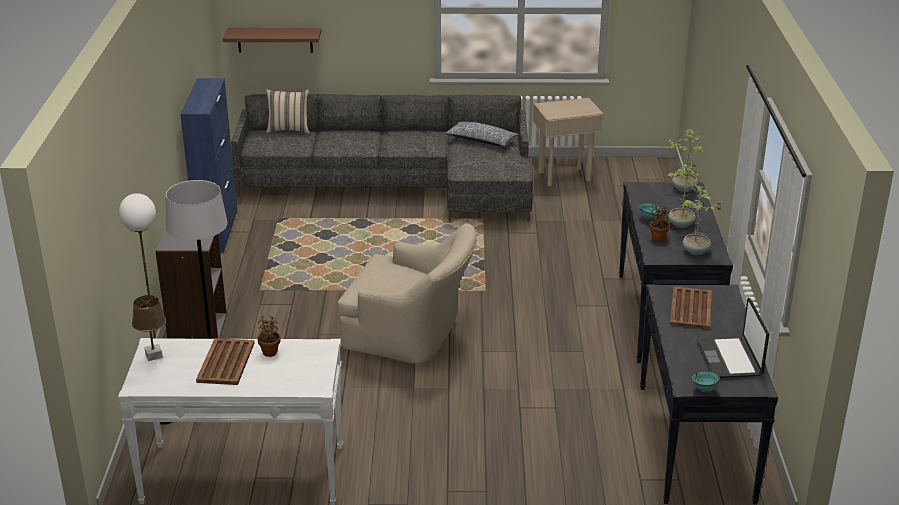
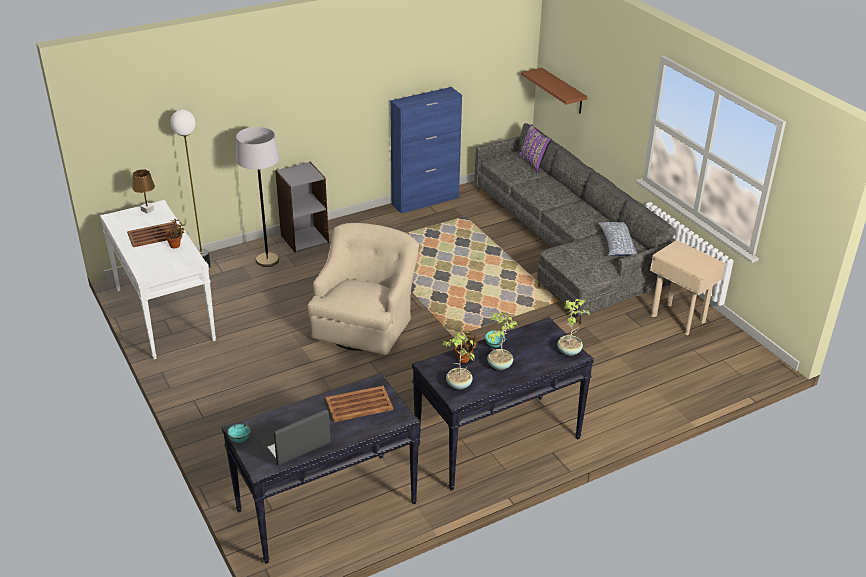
camera: 60 degrees right, 5 degrees up
beige pillow [266,89,310,134] -> purple pillow [519,124,551,172]
beige armchair [338,223,477,364] -> beige armchair turned 150 degrees counterclockwise [308,223,419,355]

